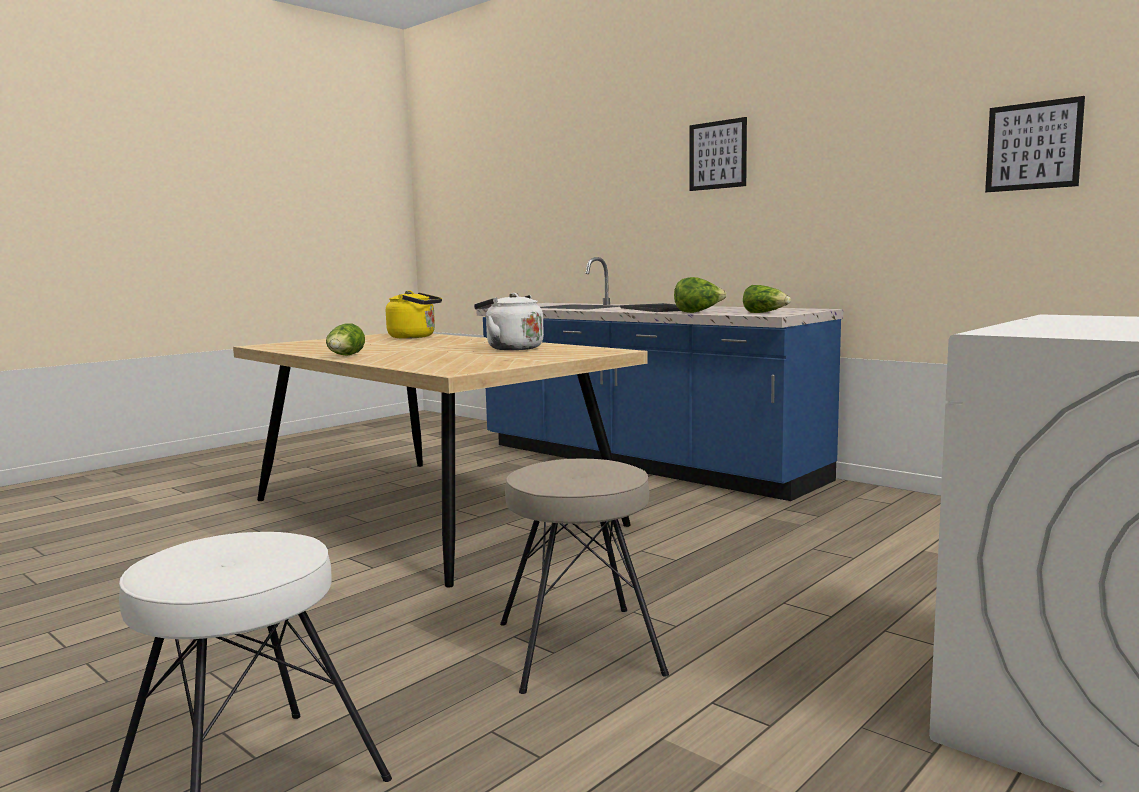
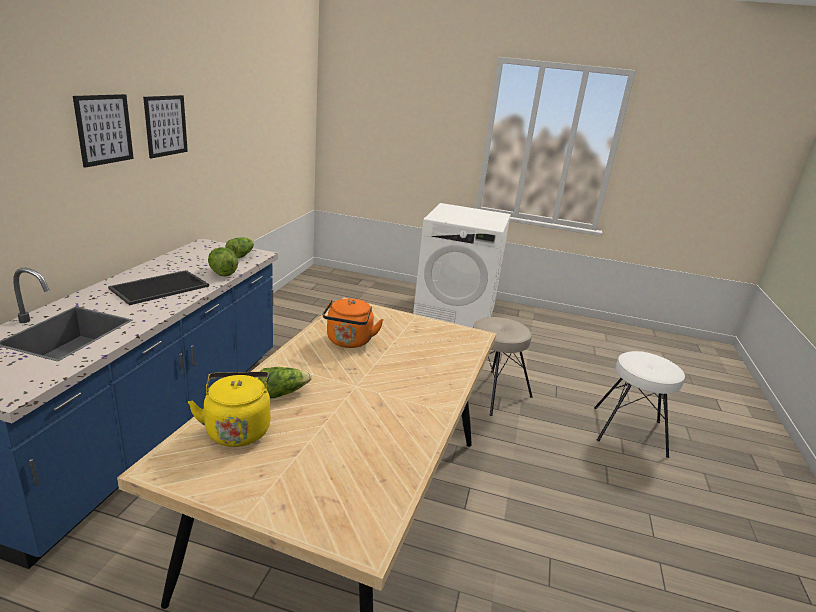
camera: 120 degrees left, 15 degrees up
lettuce [326,323,365,356] -> lettuce moved to [258,367,312,398]
white kettle [474,293,544,350] -> orange kettle [323,299,383,348]
picture [985,96,1085,192] -> picture moved to [143,95,188,158]

